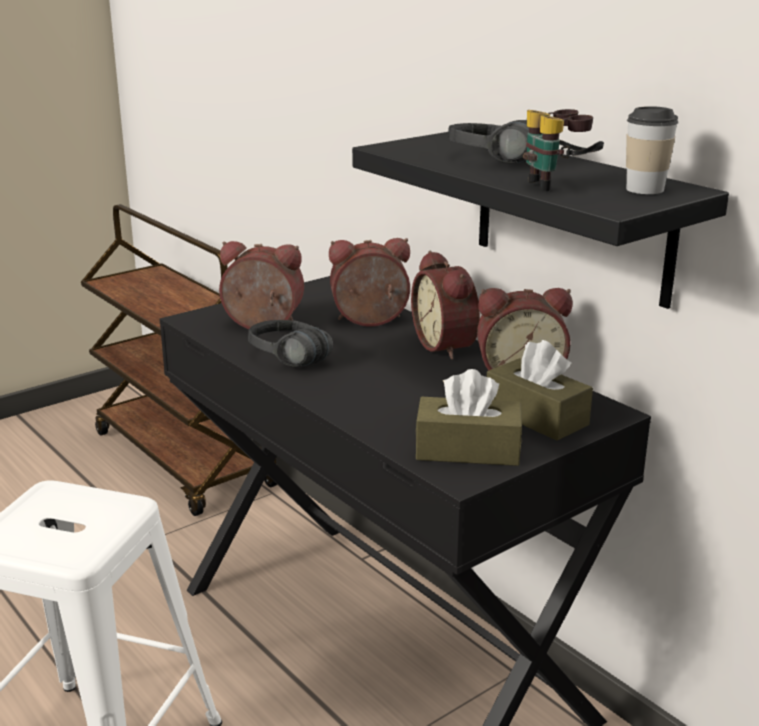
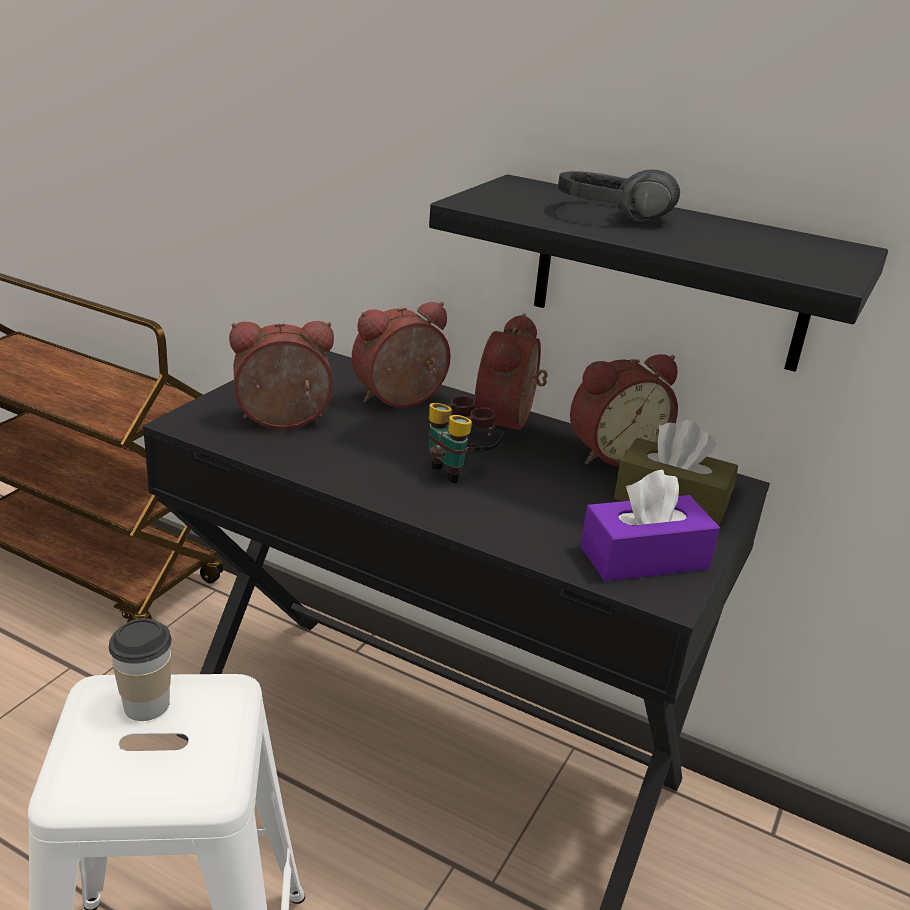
camera: 25 degrees left, 5 degrees up
black headphones [248,320,333,367] -> none
alarm clock [411,251,480,360] -> alarm clock turned 60 degrees clockwise [474,313,548,436]
brown tissue box [415,369,522,466] -> purple tissue box [580,470,720,582]
binoculars [523,109,604,191] -> binoculars moved to [429,396,504,483]
cup [626,106,679,194] -> cup moved to [109,618,172,721]

